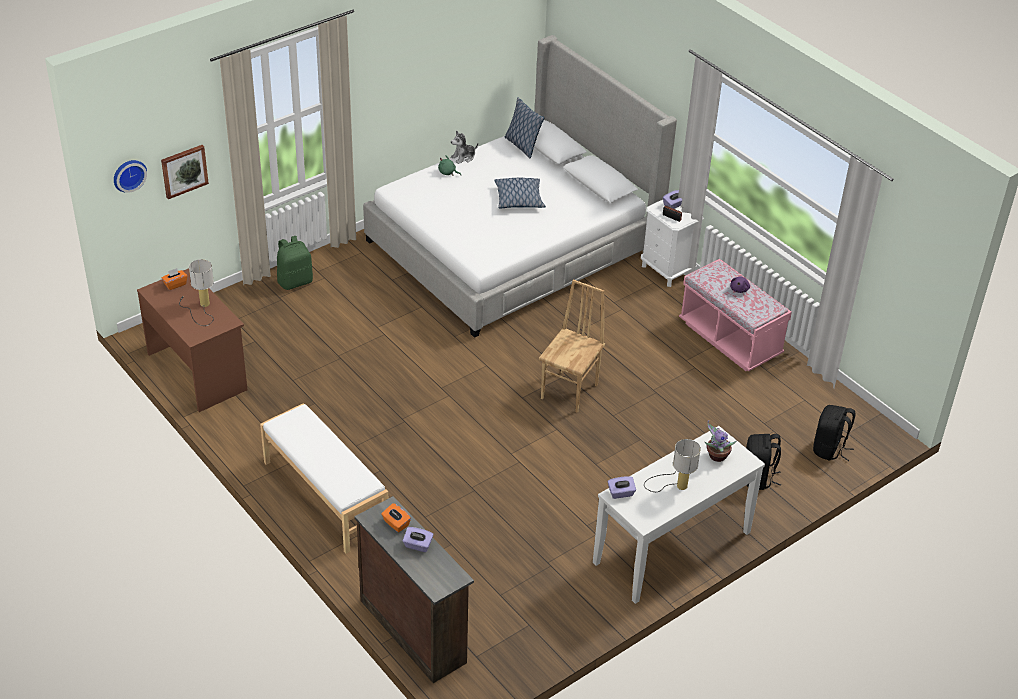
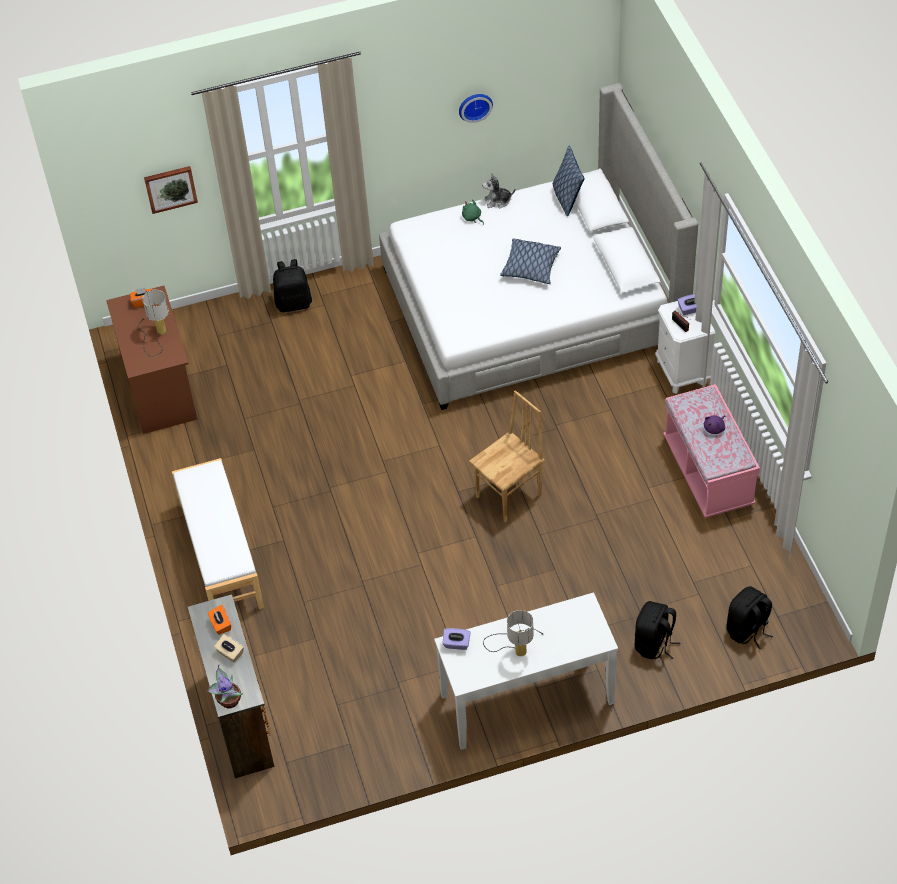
camera: 25 degrees right, 10 degrees up
wall clock [114,160,147,193] -> wall clock moved to [459,94,493,123]
green backpack [277,236,313,290] -> black backpack [273,259,312,312]
purple tissue box [403,527,433,552] -> beige tissue box [214,634,244,662]
potted plant [704,420,736,462] -> potted plant moved to [207,665,243,708]

